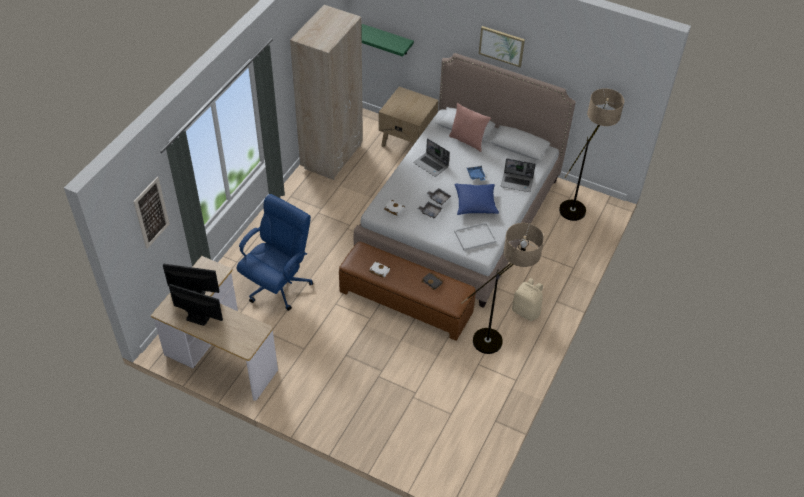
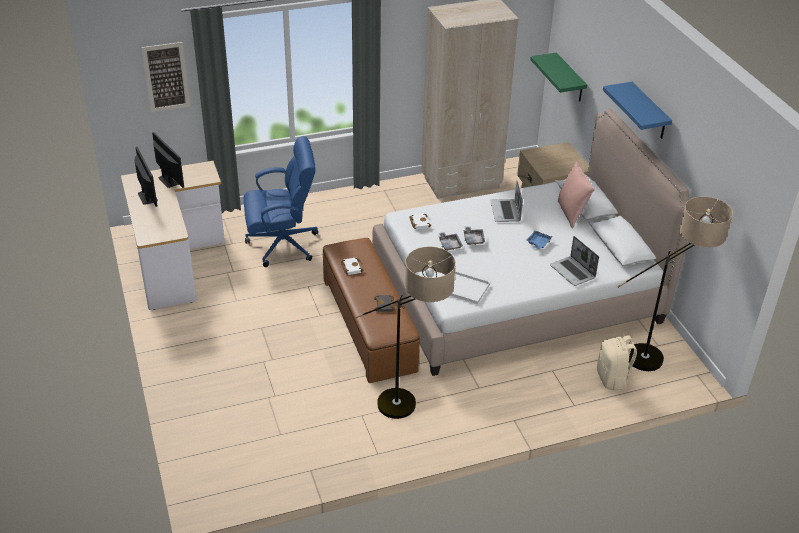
camera: 45 degrees right, 10 degrees down
blue pillow [454,184,499,215] -> none
picture [479,26,525,67] -> blue shelf [603,82,672,139]
beige backpack [512,278,543,321] -> beige backpack moved to [597,335,637,390]

